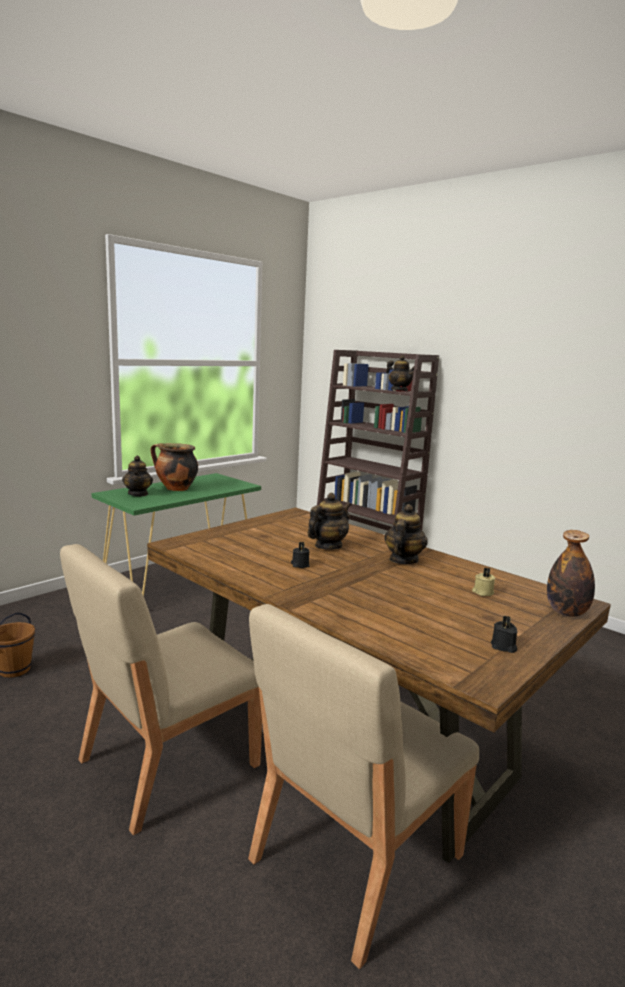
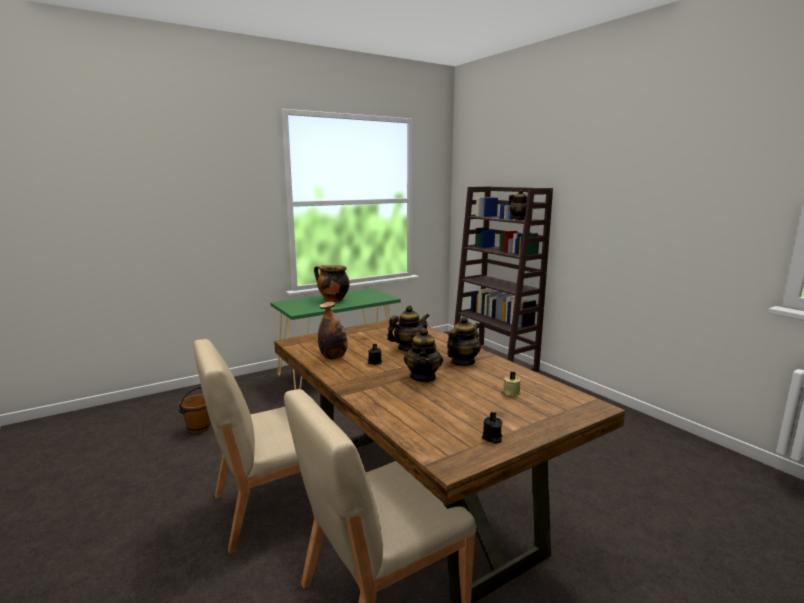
camera: 15 degrees right, 0 degrees up
teapot [122,456,153,496] -> teapot moved to [404,328,443,382]
bottle [547,530,595,617] -> bottle moved to [318,302,347,360]

